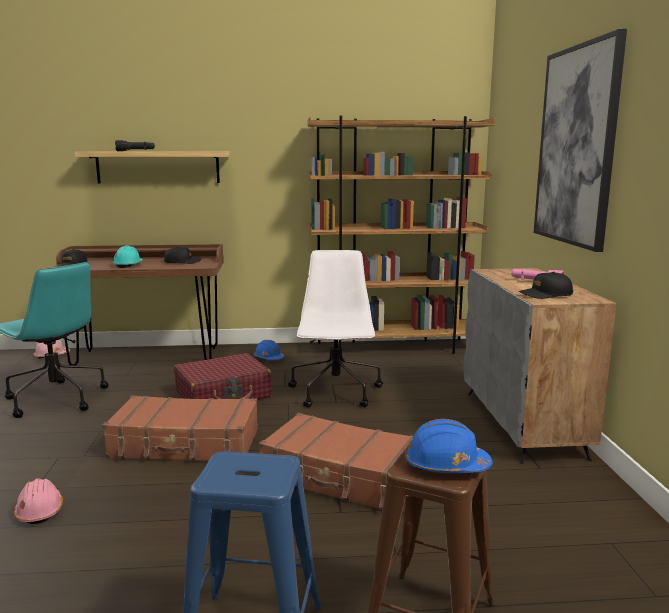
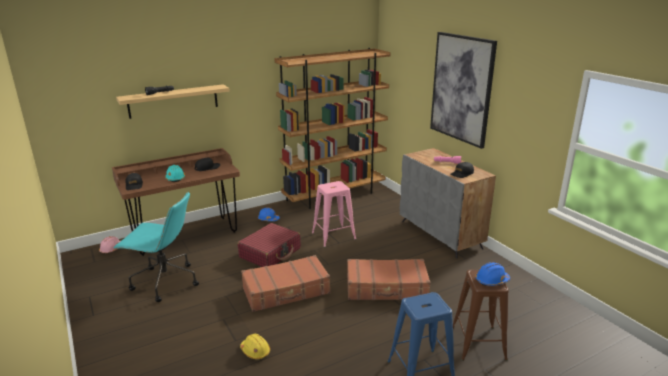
camera: 25 degrees left, 10 degrees up
pink hard hat [14,479,63,524] -> yellow hard hat [240,334,270,359]
white office chair [288,250,383,408] -> pink stool [312,181,357,247]

